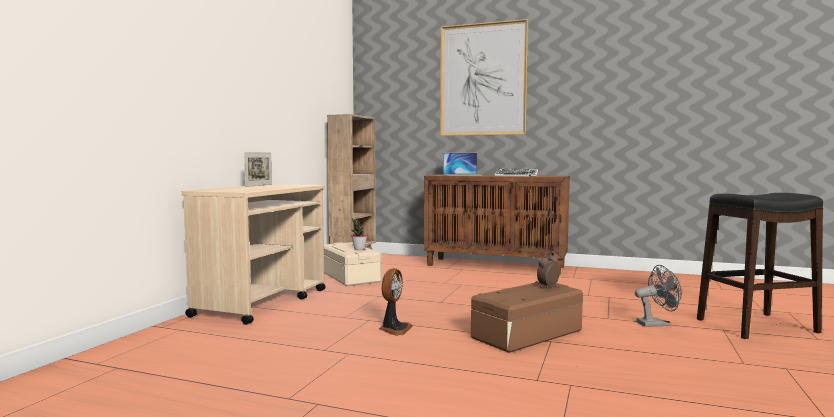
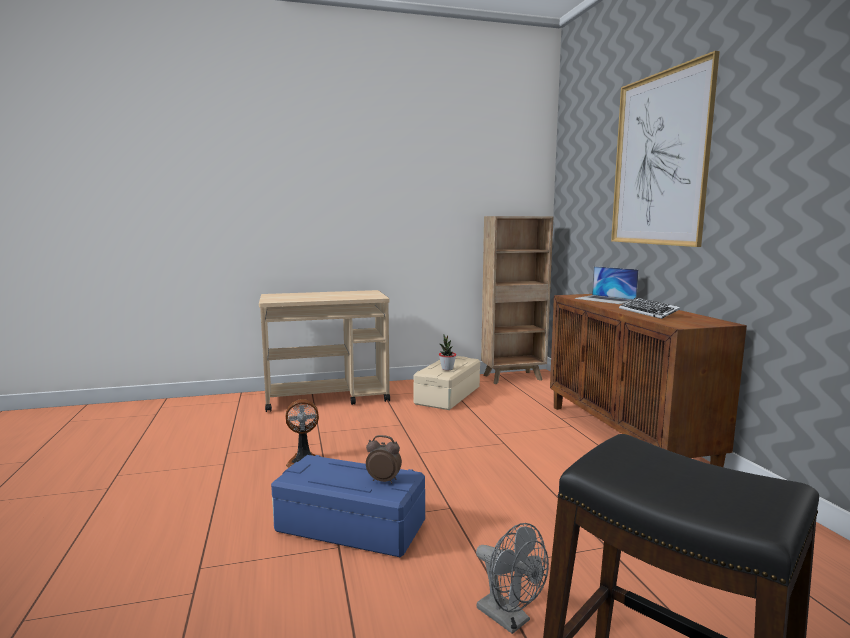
camera: 55 degrees right, 5 degrees up
picture frame [244,152,272,187] -> none
brown storage box [471,281,583,353] -> blue storage box [271,455,425,557]

